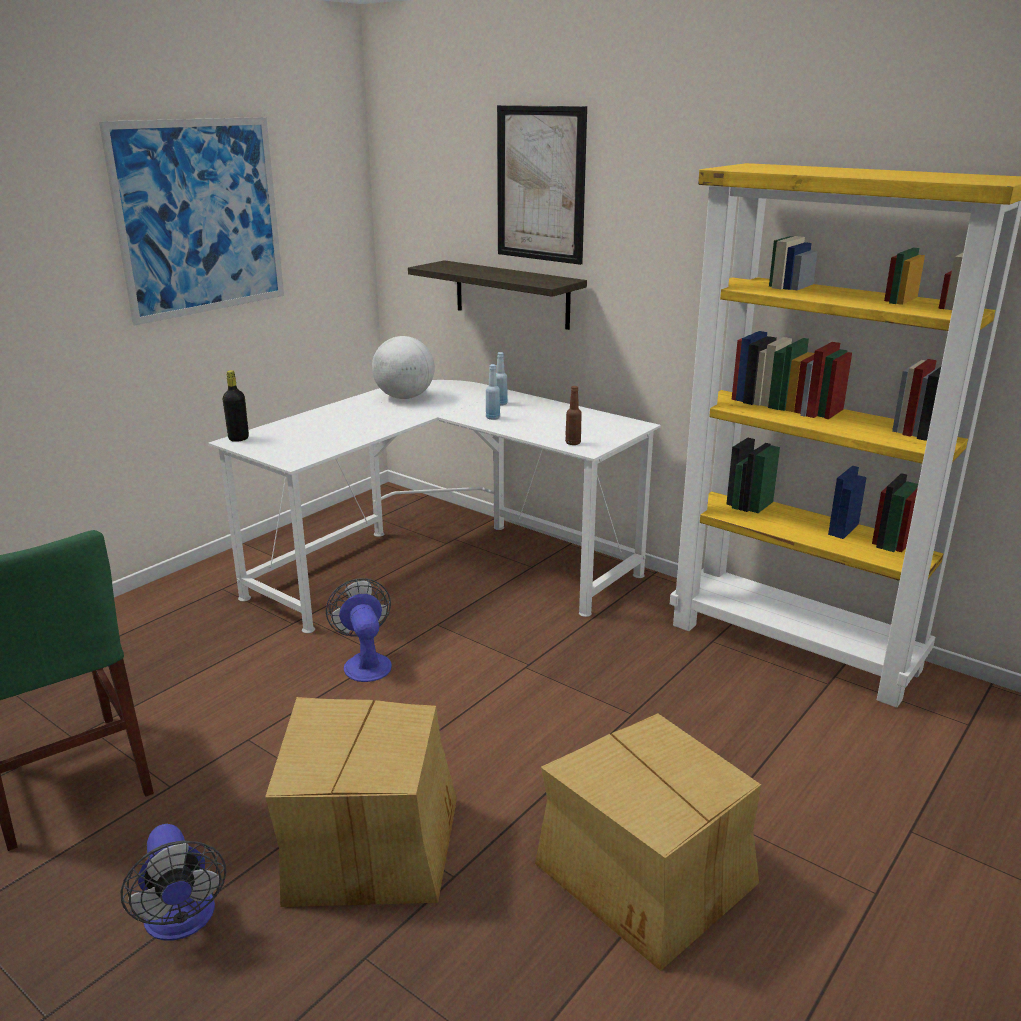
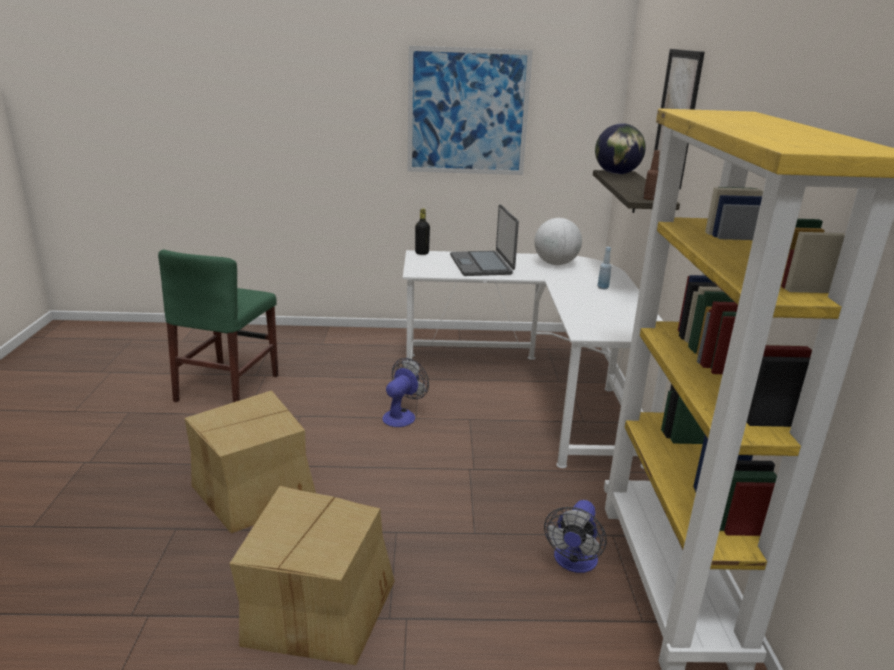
camera: 50 degrees right, 0 degrees up
fan [120,824,226,941] -> fan moved to [544,500,607,573]
blue bottle [486,364,500,420] -> none
brown bottle [565,386,582,445] -> brown bottle moved to [643,150,660,200]
none -> laptop [450,204,519,276]
none -> globe [595,123,646,175]

